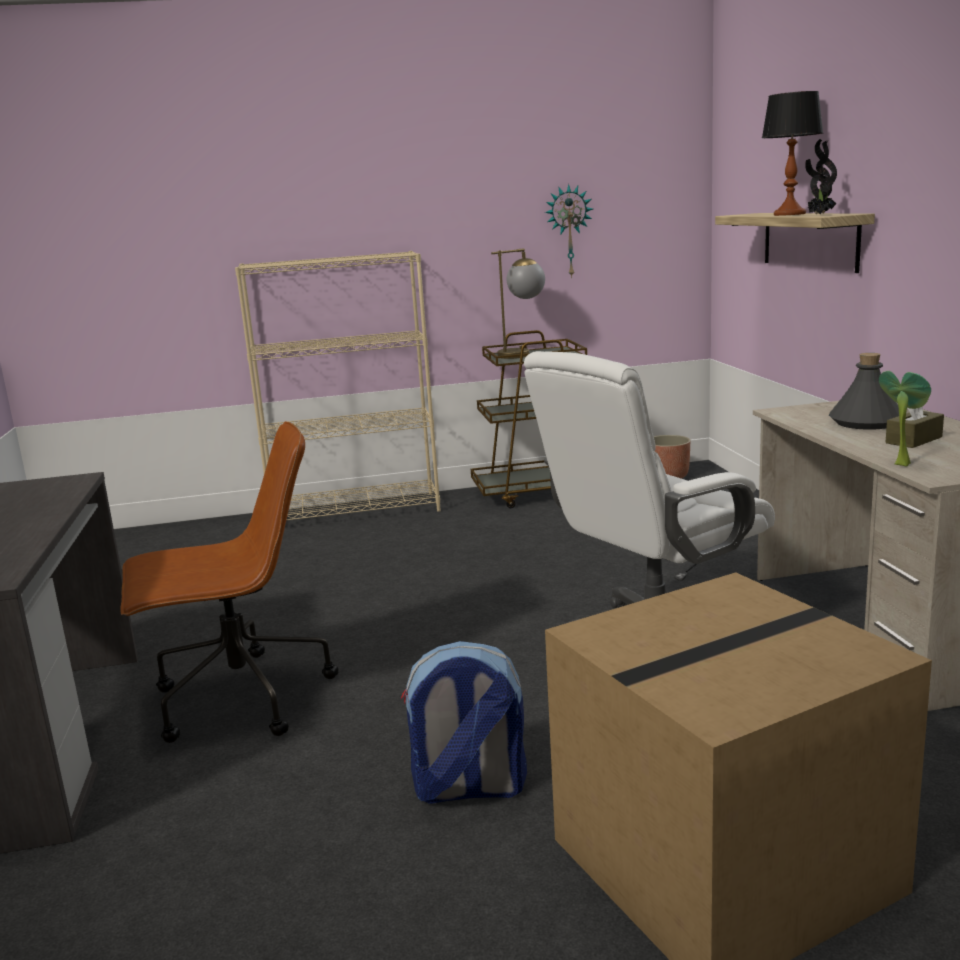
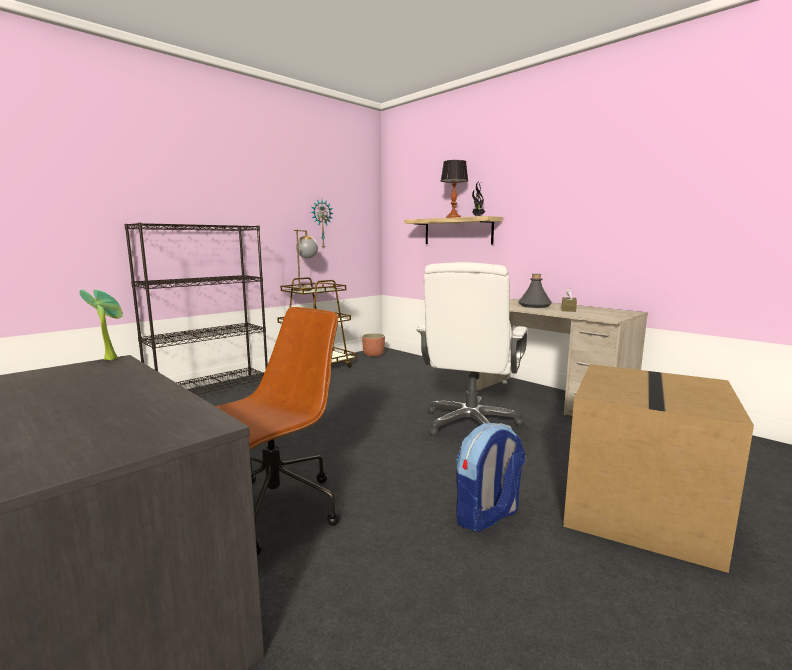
camera: 35 degrees left, 5 degrees down
beige bookcase [235,251,441,520] -> black bookcase [124,223,268,395]
potted plant [879,371,931,466] -> potted plant moved to [79,289,123,360]

